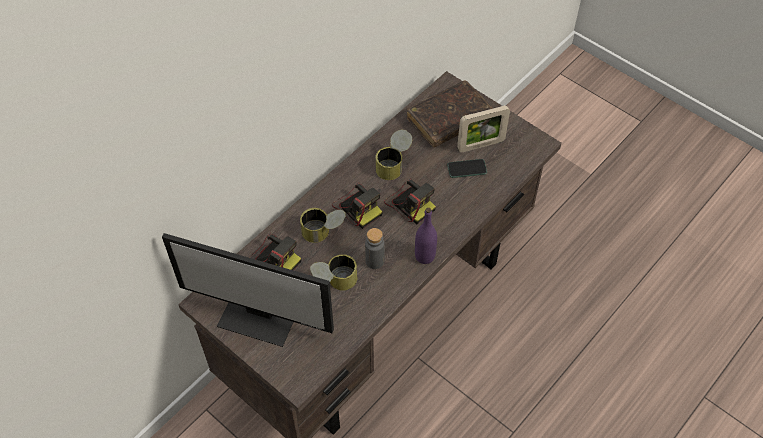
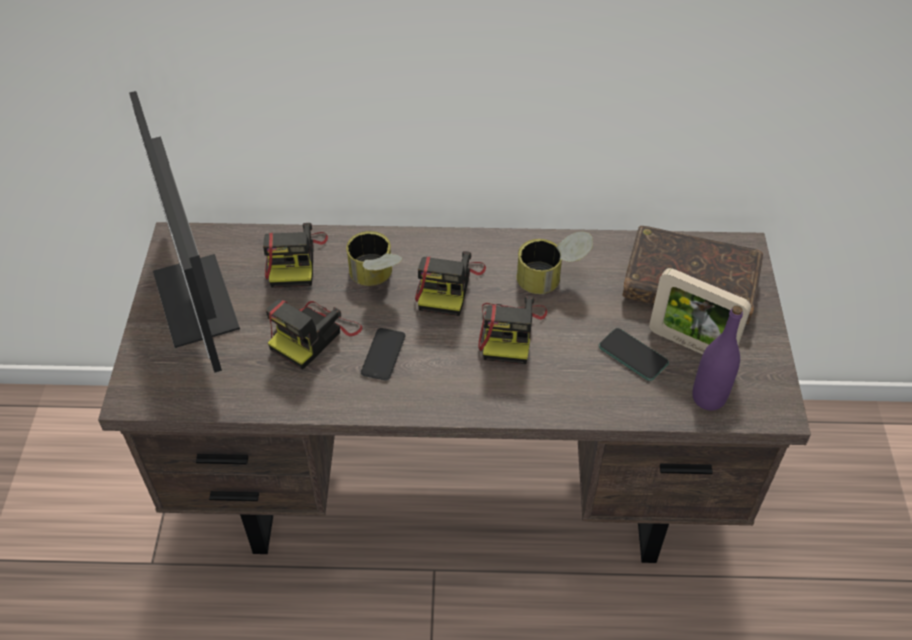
camera: 50 degrees right, 5 degrees down
can [310,254,357,290] -> camera [266,299,363,370]
grey bottle [365,228,385,269] -> phone [361,328,405,381]
purple bottle [415,208,437,264] -> purple bottle moved to [692,305,743,411]

